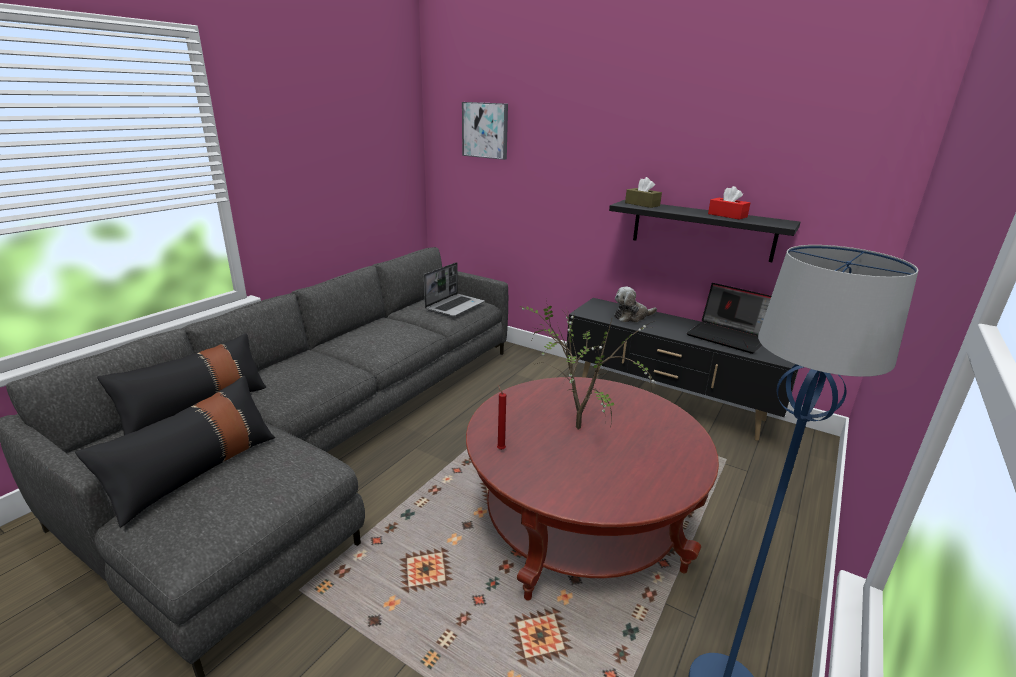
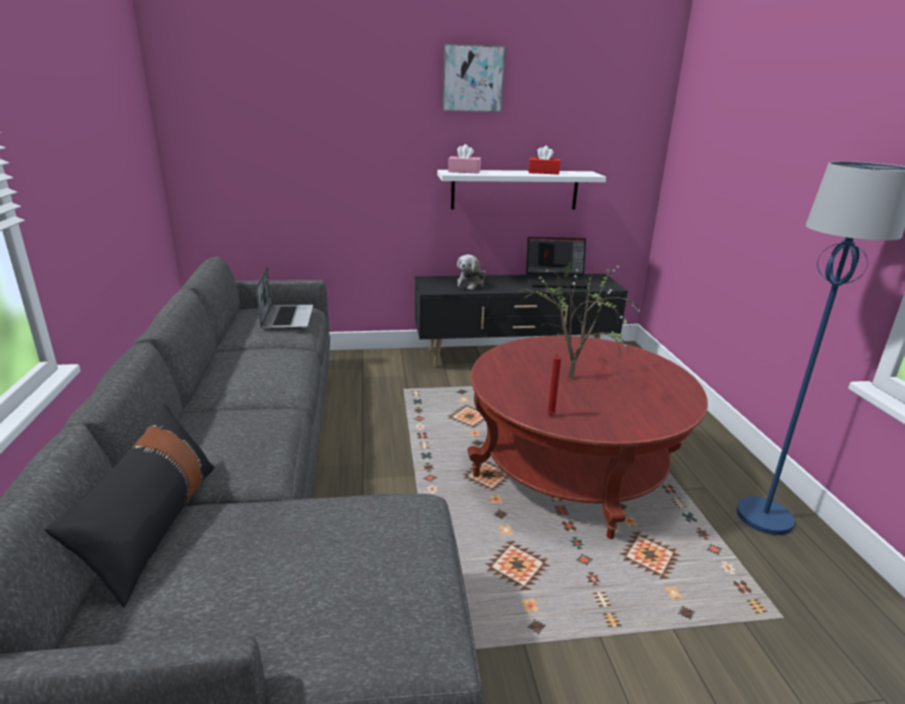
camera: 40 degrees left, 0 degrees up
black pillow [75,376,275,528] -> none
picture [462,102,508,160] -> picture moved to [442,44,505,112]
black shelf [609,200,801,262] -> white shelf [437,170,606,210]
brown tissue box [625,177,662,208] -> pink tissue box [448,144,481,174]

